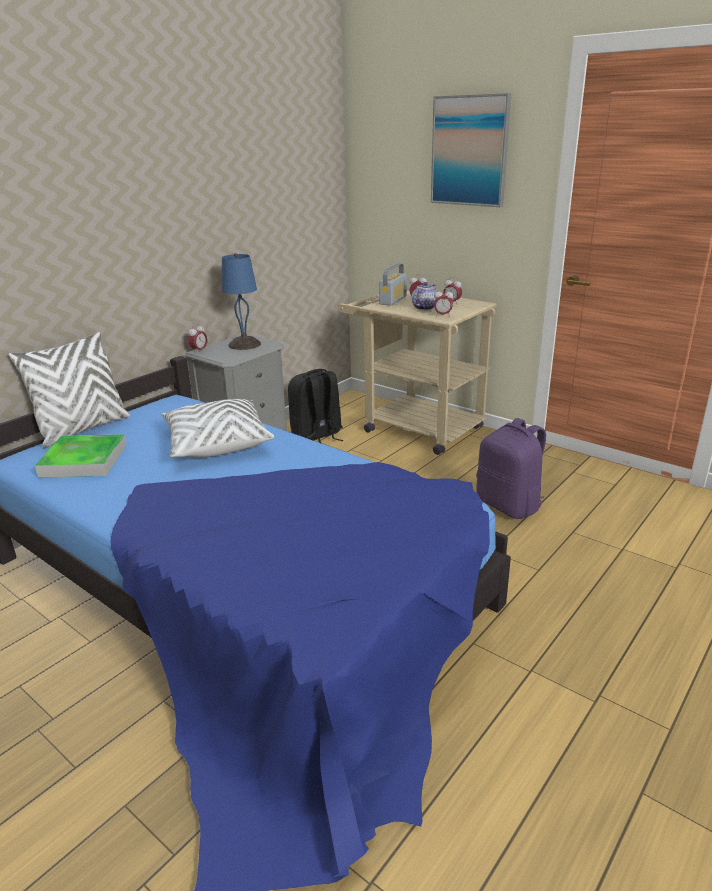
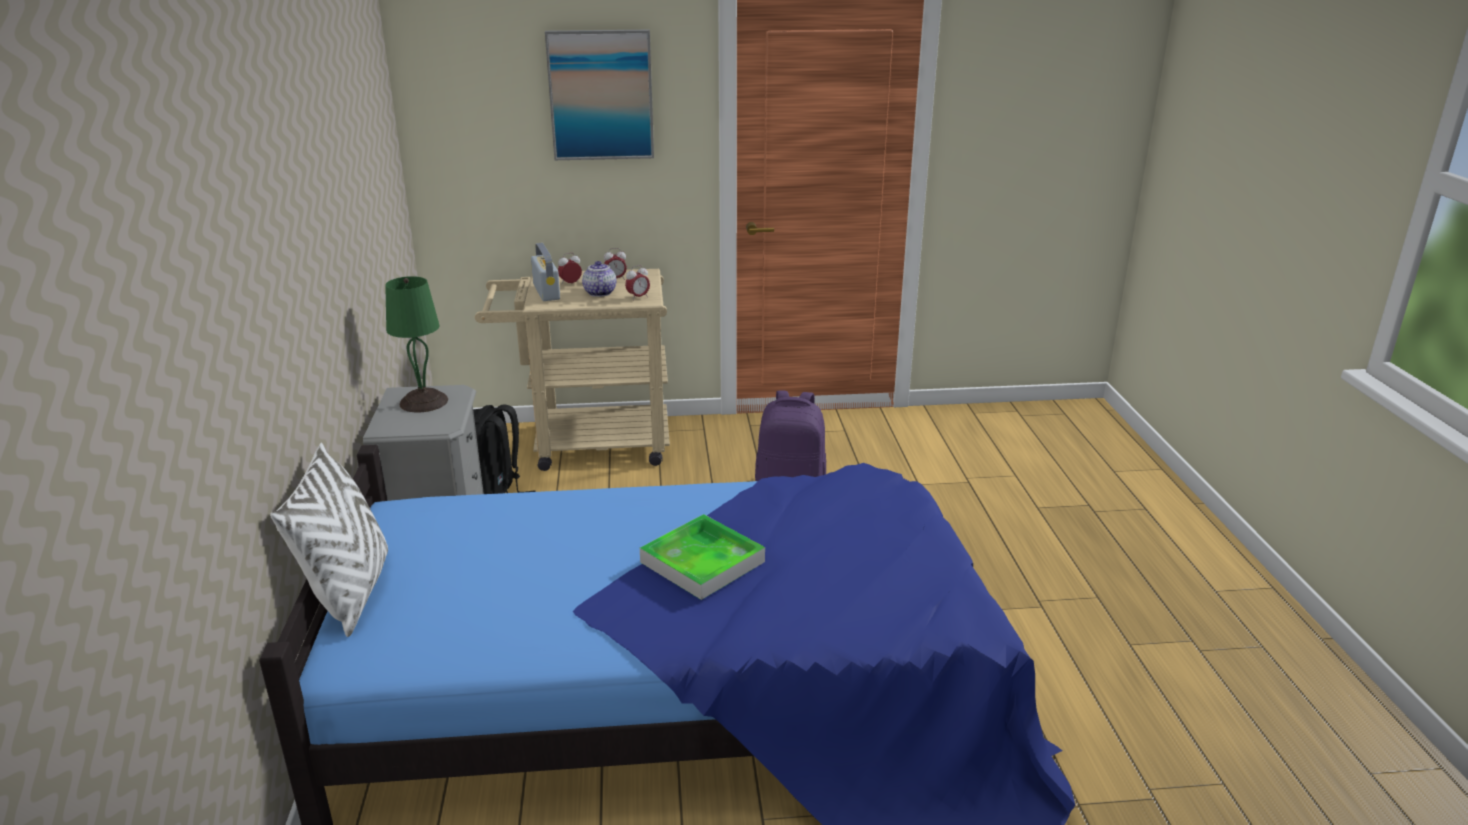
camera: 45 degrees left, 0 degrees up
tray [35,434,126,478] -> tray moved to [640,514,765,600]
white pillow [162,399,274,457] -> none
alarm clock [188,324,208,350] -> none
blue table lamp [221,253,261,350] -> green table lamp [385,276,448,412]

